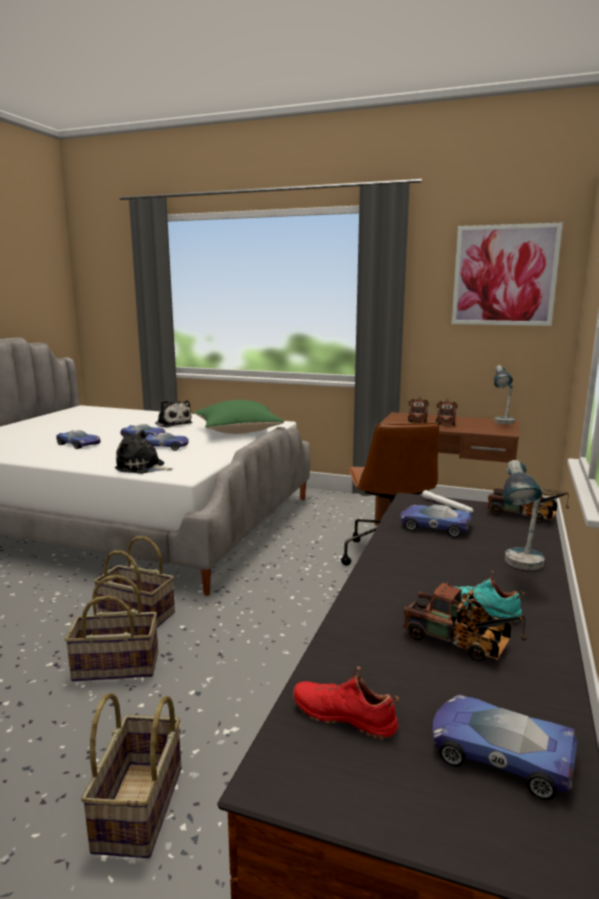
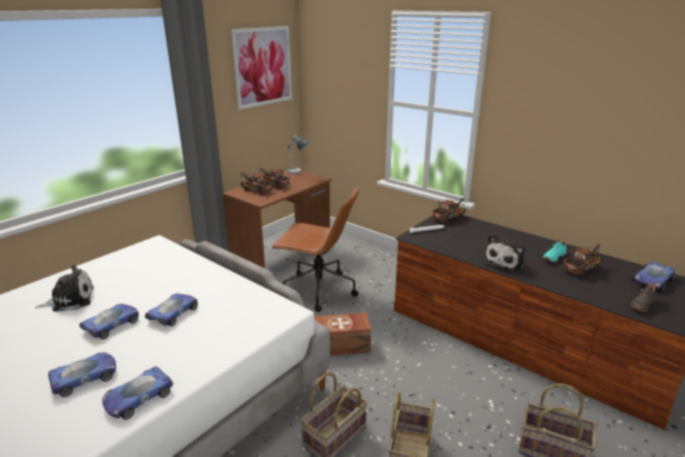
camera: 70 degrees left, 10 degrees up
plush toy [115,429,173,474] -> plush toy moved to [483,234,525,272]
green pillow [194,400,284,434] -> none
red shoe [293,667,399,739] -> black shoe [630,282,655,312]
toy car [401,504,472,537] -> toy car moved to [102,366,173,420]
table lamp [503,460,545,570] -> none
none -> brown storage box [314,312,371,356]

